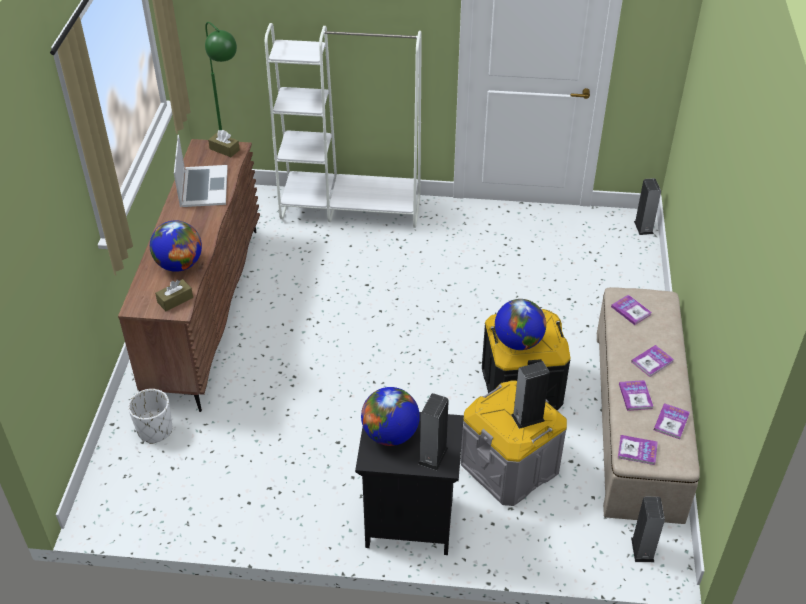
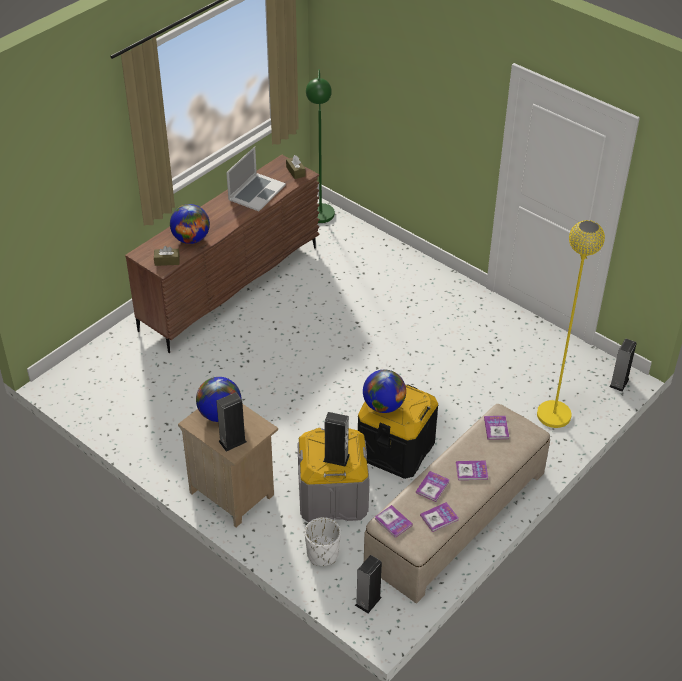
camera: 35 degrees right, 0 degrees up
white planter [128,389,172,444] -> white planter moved to [305,517,341,566]
white clothes rack [265,23,422,228] -> none
black nightstand [355,412,464,555] -> beige nightstand [178,404,278,527]
none -> yellow floor lamp [537,220,605,428]

